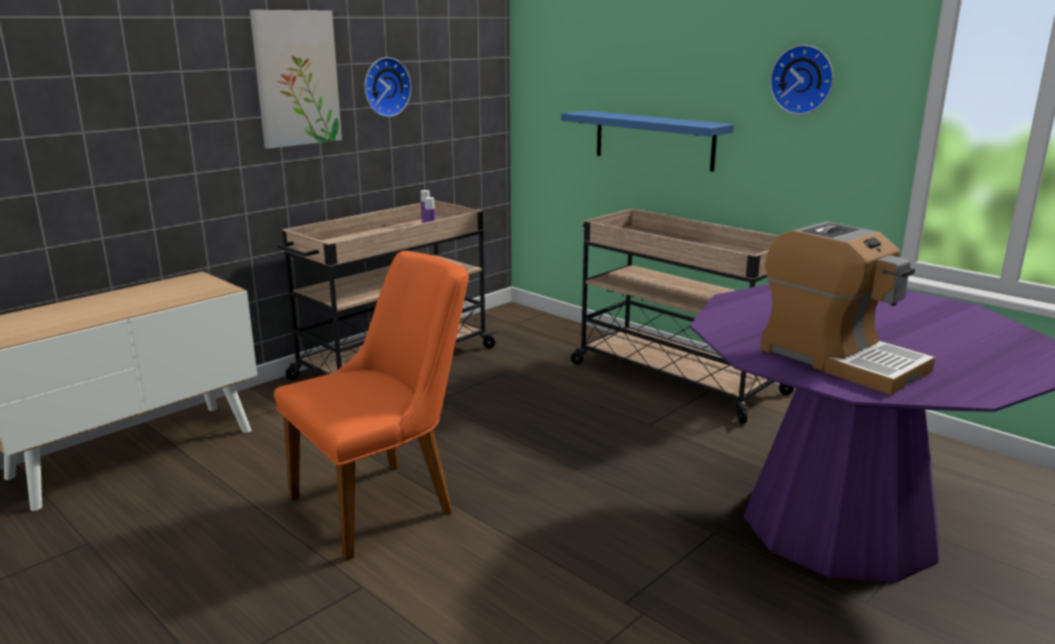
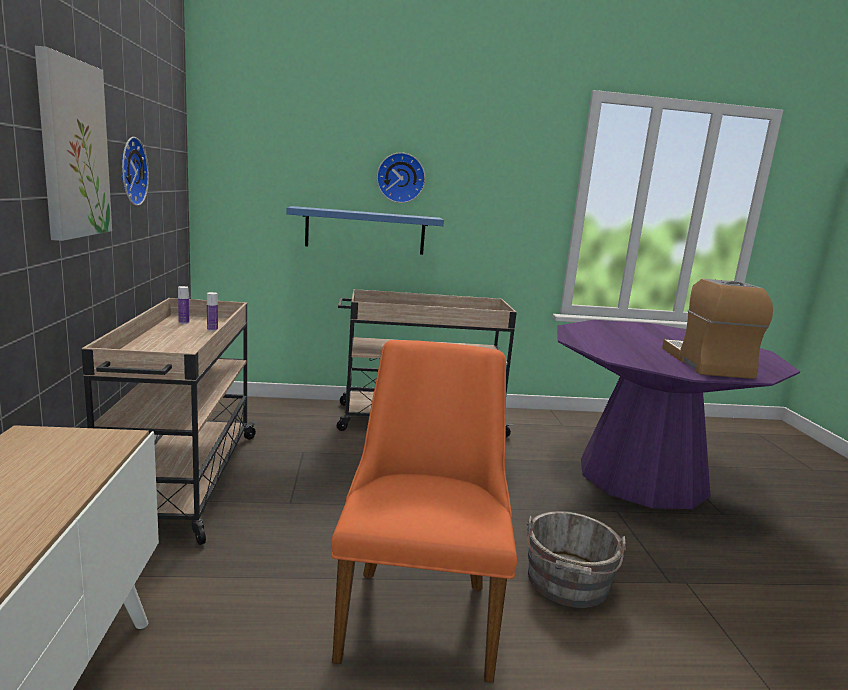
camera: 50 degrees left, 5 degrees down
coffee machine [760,221,935,395] -> coffee machine turned 90 degrees counterclockwise [662,279,773,379]
wall clock [770,45,834,115] -> wall clock moved to [377,152,425,203]
none -> grey bucket [526,511,626,608]

